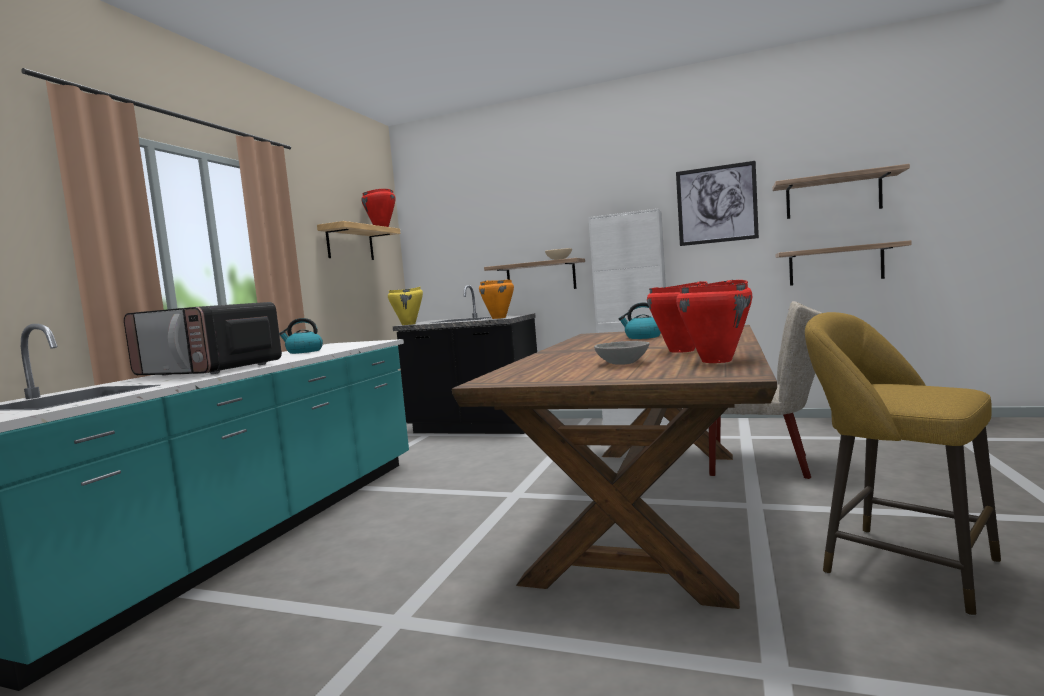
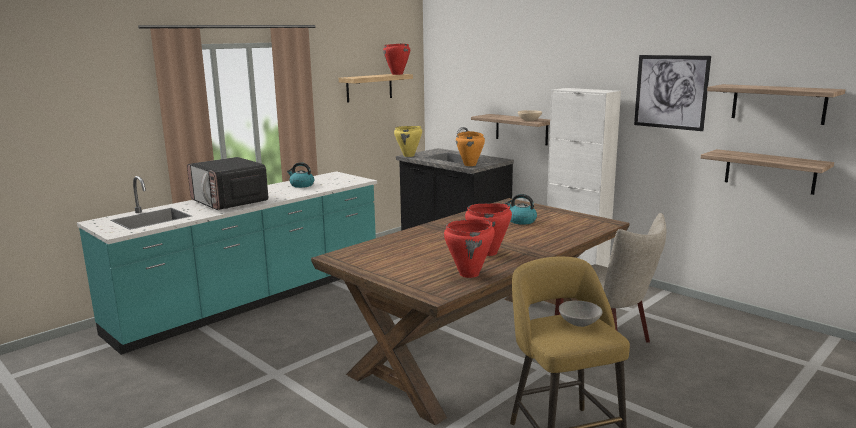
camera: 25 degrees right, 10 degrees up
grey bowl [594,341,650,365] -> grey bowl moved to [559,301,603,327]

